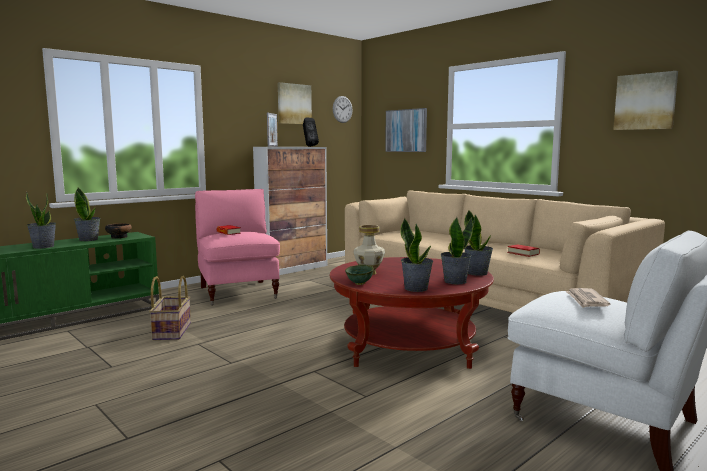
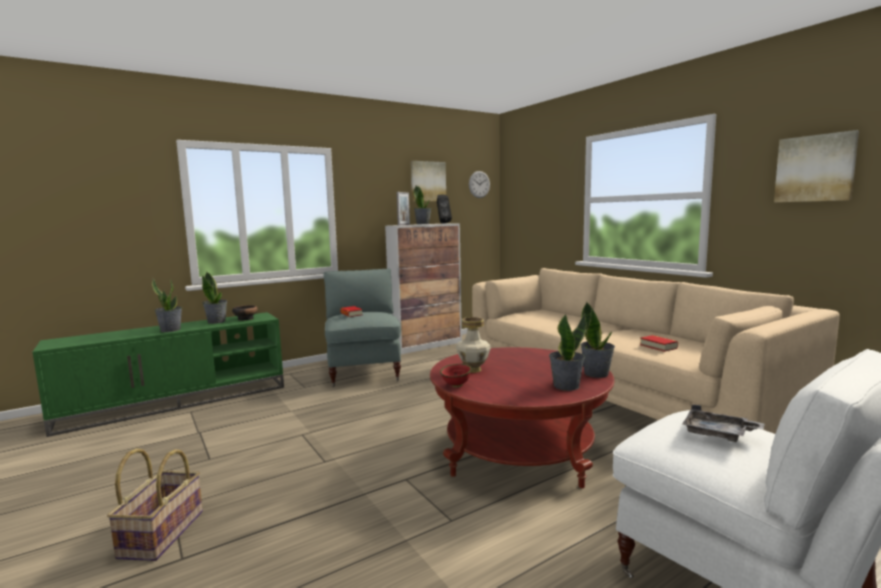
camera: 10 degrees right, 0 degrees up
basket [149,276,191,340] -> basket moved to [107,448,203,561]
pink armchair [195,189,280,306] -> grey armchair [324,269,401,387]
green bowl [345,265,374,285] -> red bowl [440,364,472,387]
picture [385,108,427,152] -> none
potted plant [400,218,433,292] -> potted plant moved to [413,186,431,224]
newspaper [566,288,611,308] -> grey tray [682,404,764,442]

